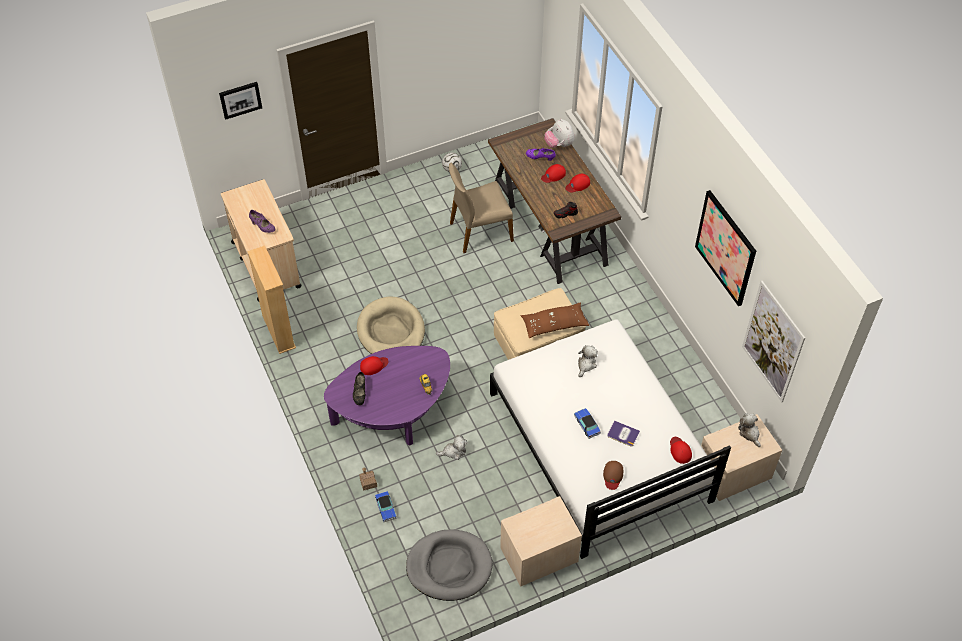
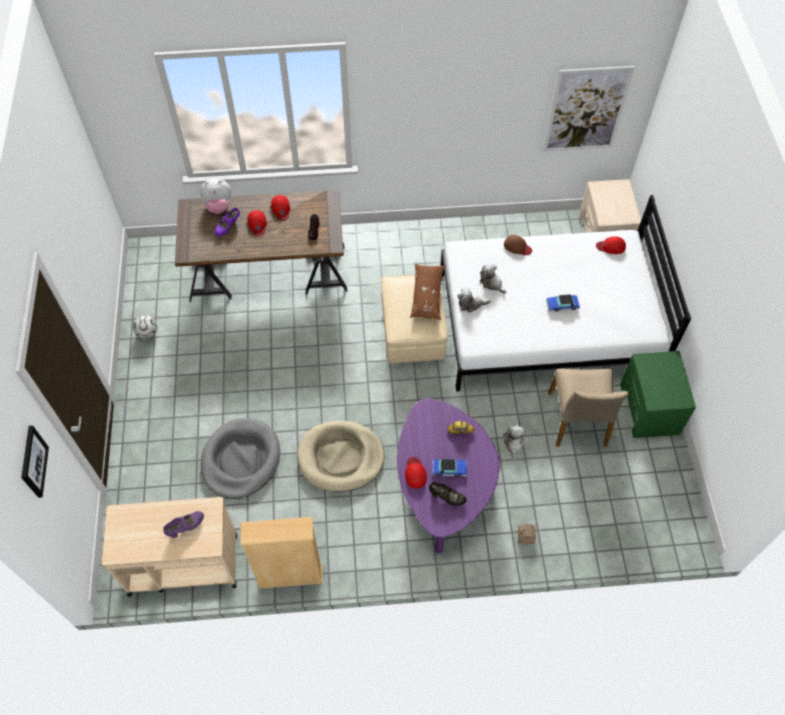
camera: 70 degrees left, 5 degrees up
toy car [375,491,397,522] -> toy car moved to [433,459,467,476]
grey dog bed [406,529,493,601] -> grey dog bed moved to [201,418,280,499]
beige chair [449,163,514,253] -> beige chair moved to [548,369,629,447]
beige nightstand [500,496,582,587] -> green nightstand [620,351,696,438]
brown cap [603,461,623,490] -> brown cap moved to [504,235,532,255]
book [607,420,640,446] -> none
picture [695,190,756,306] -> none
plush toy [738,414,761,447] -> plush toy moved to [457,288,491,313]

